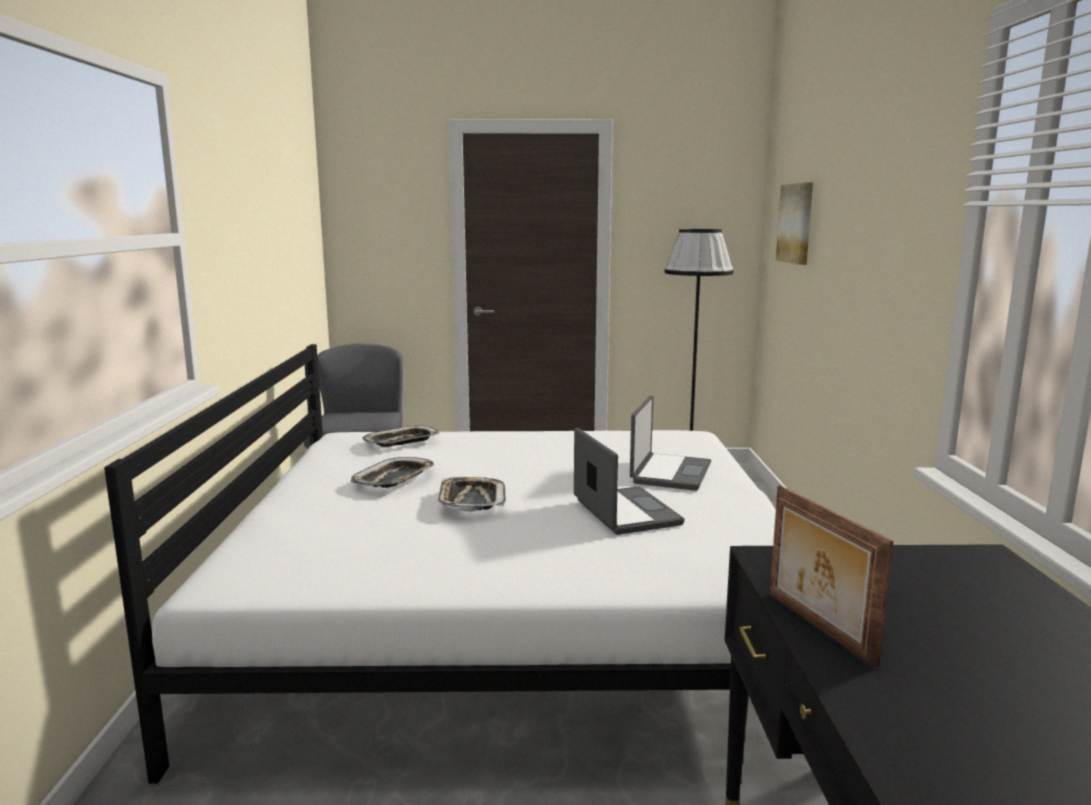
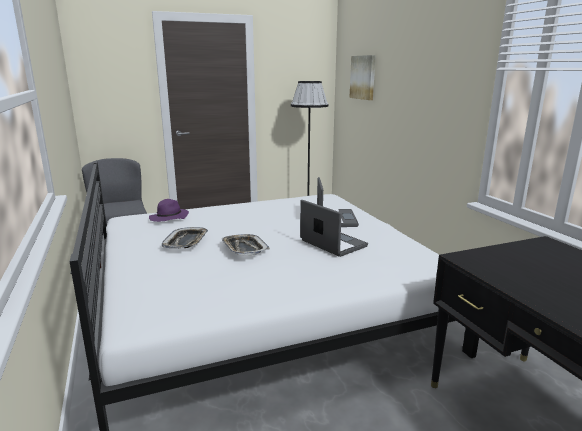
camera: 20 degrees left, 5 degrees up
tray [362,425,440,447] -> purple hat [149,199,189,222]
picture frame [770,485,893,668] -> none

